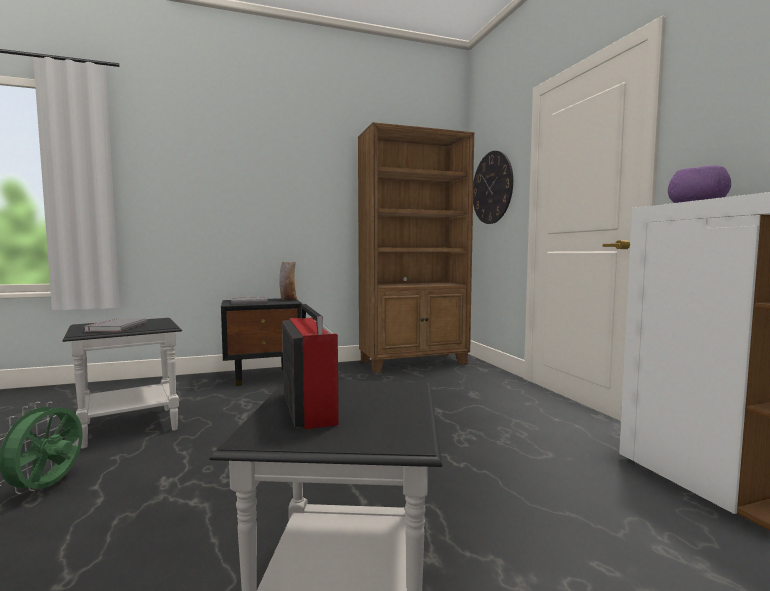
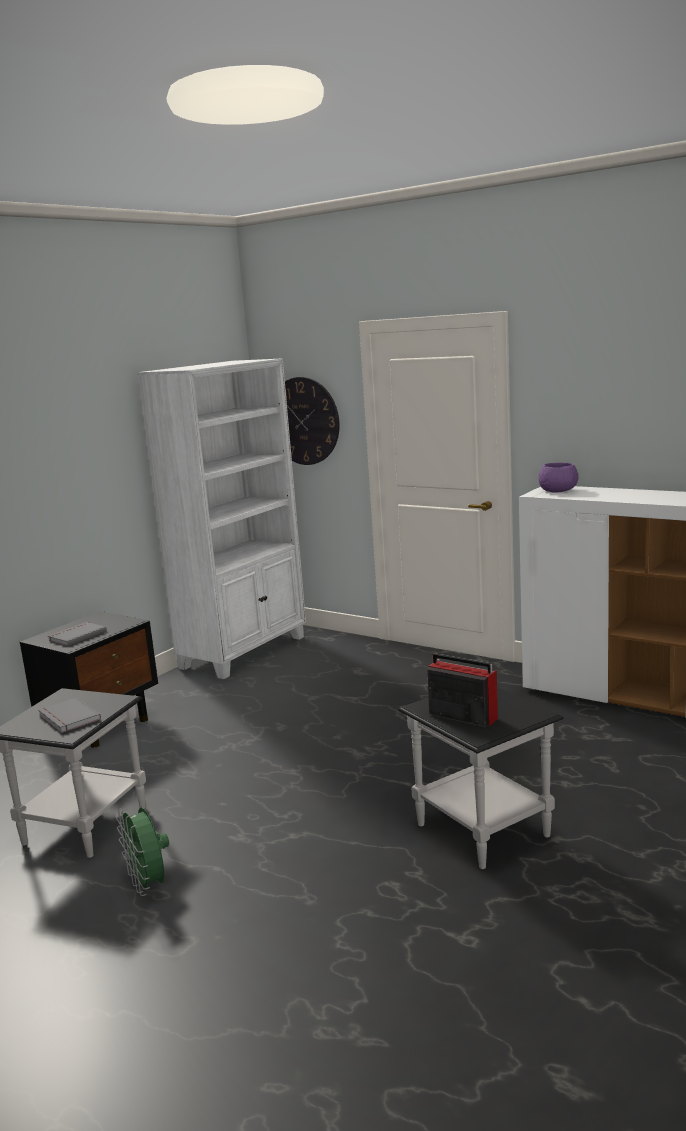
camera: 35 degrees left, 10 degrees up
vase [279,262,297,300] -> none
brown bookcase [358,122,474,373] -> white bookcase [137,358,306,679]

